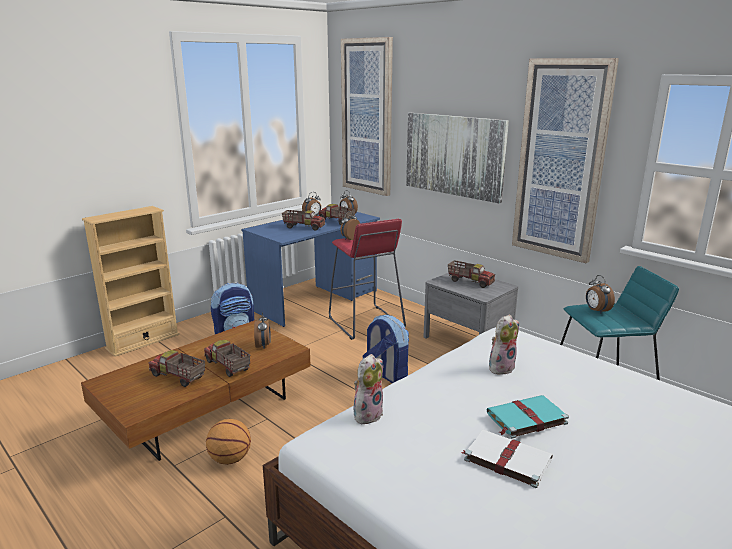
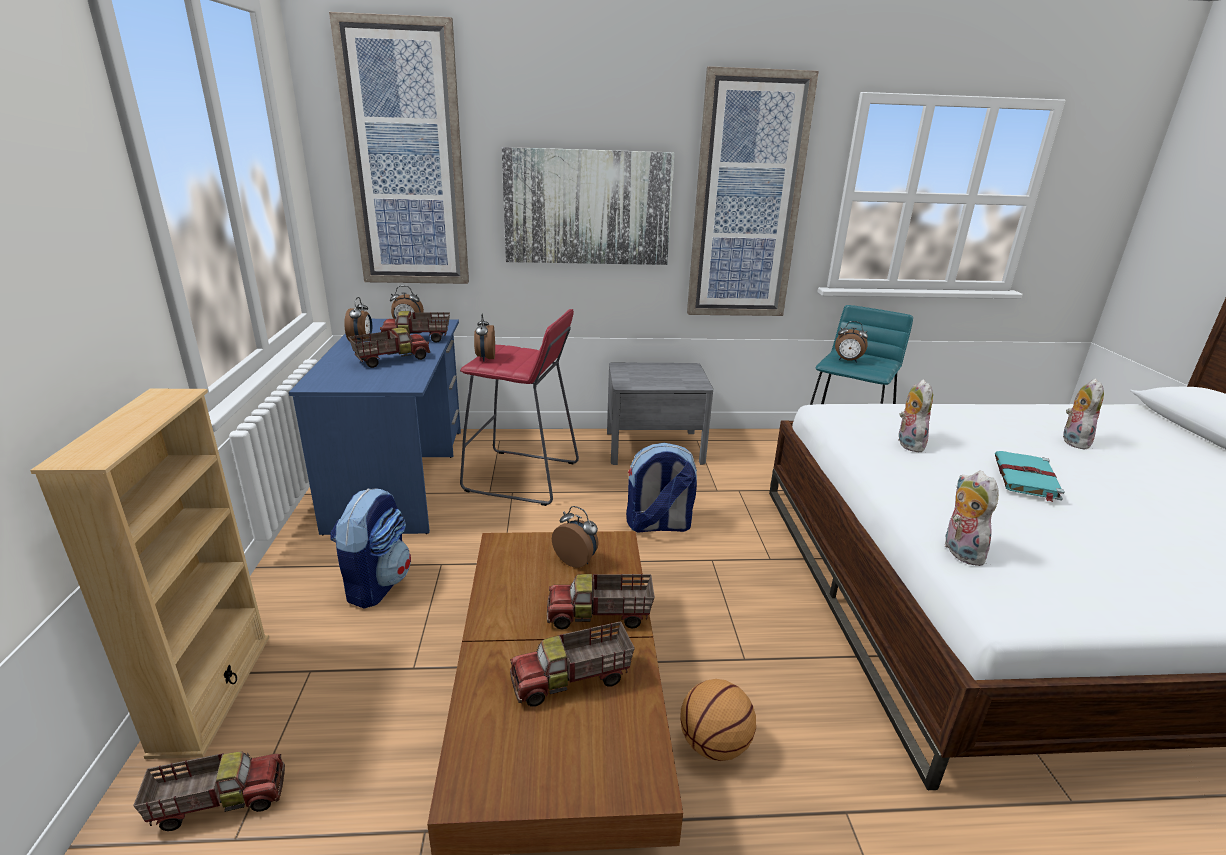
camera: 50 degrees left, 5 degrees up
toy truck [448,260,495,288] -> toy truck moved to [133,751,285,831]
white book [462,430,553,488] -> none
none -> plush toy [1063,379,1104,449]

